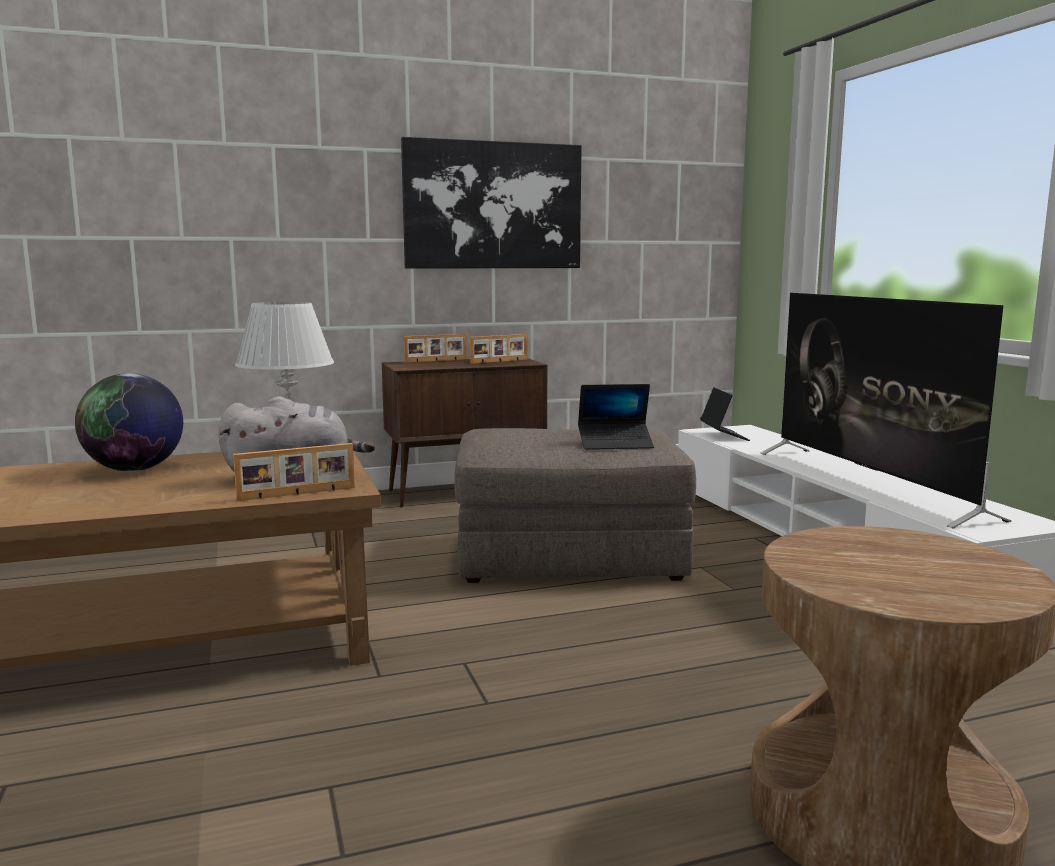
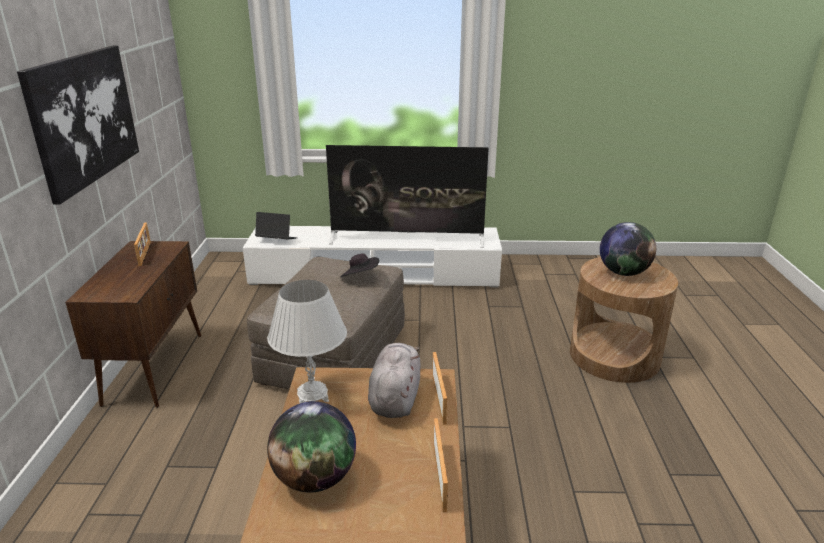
camera: 70 degrees left, 15 degrees up
picture frame [404,334,467,362] -> picture frame moved to [433,418,448,512]
laptop [578,384,654,450] -> black hat [341,253,379,277]
none -> globe [600,222,656,276]

